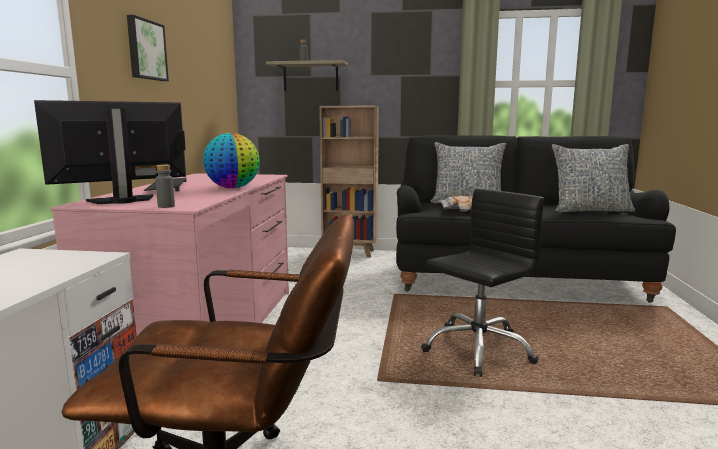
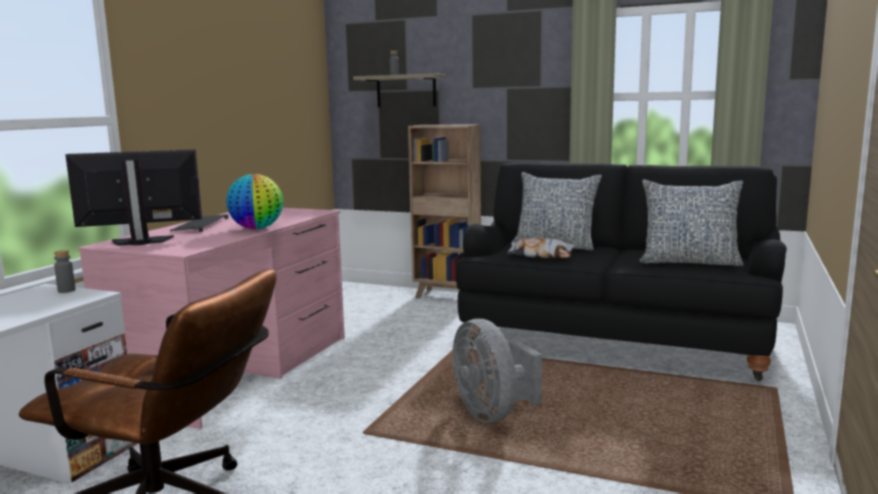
camera: 15 degrees right, 0 degrees up
picture [127,15,169,81] -> none
grey bottle [155,165,175,208] -> grey bottle moved to [54,250,76,293]
black office chair [421,189,545,377] -> grey fan [453,319,542,423]

